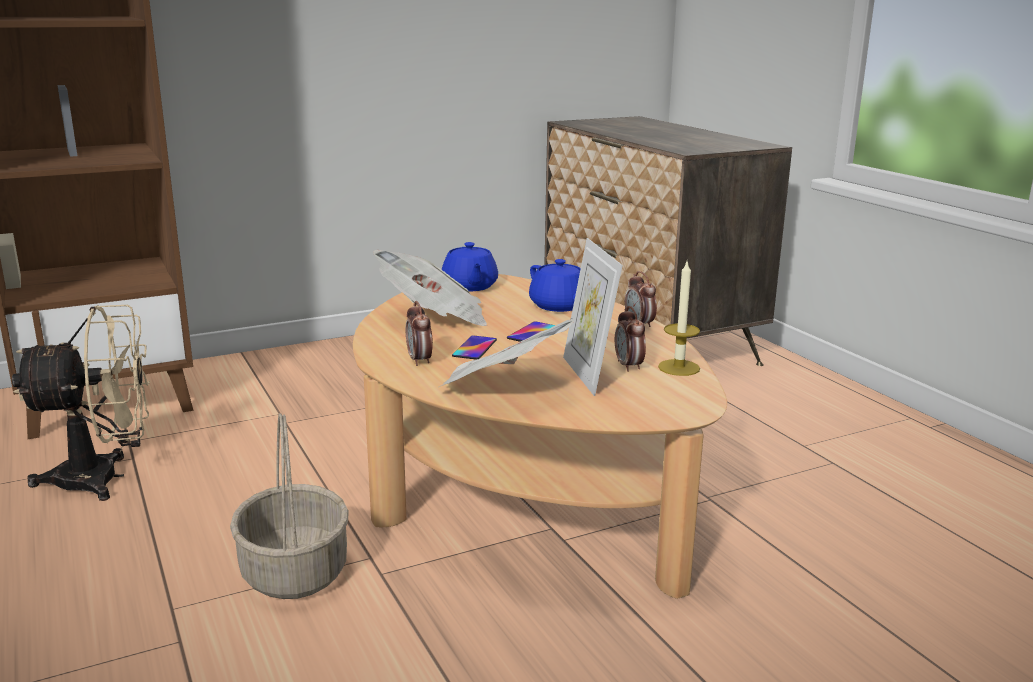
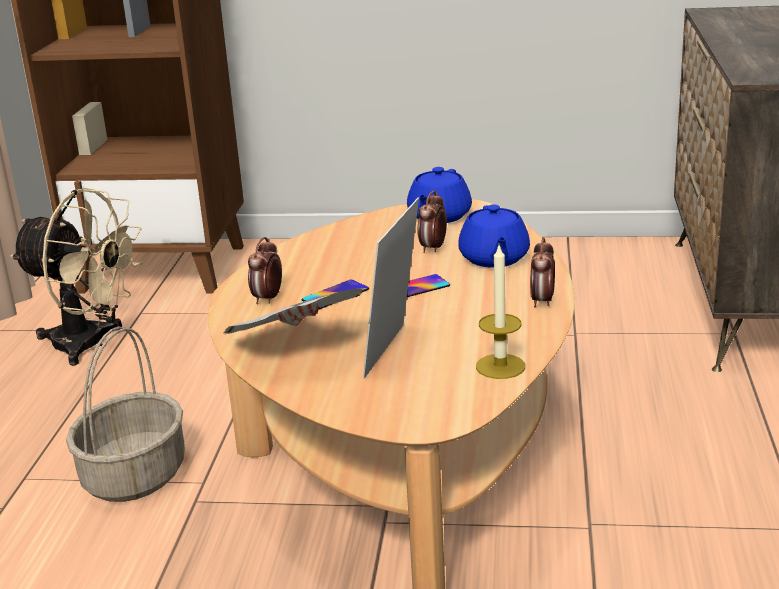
camera: 35 degrees right, 5 degrees up
newspaper [373,250,487,326] -> none
alarm clock [615,306,646,372] -> alarm clock moved to [417,191,447,253]

